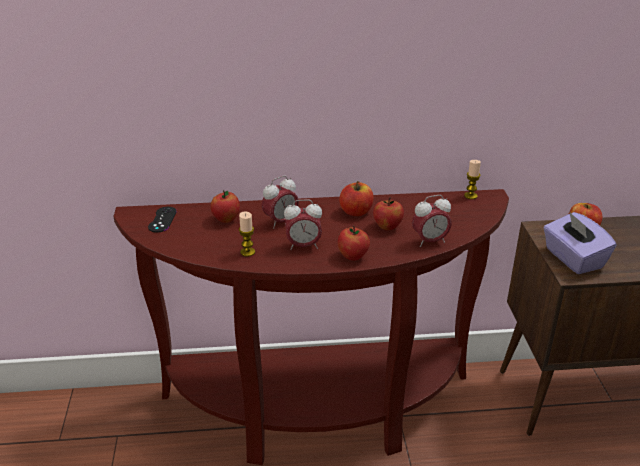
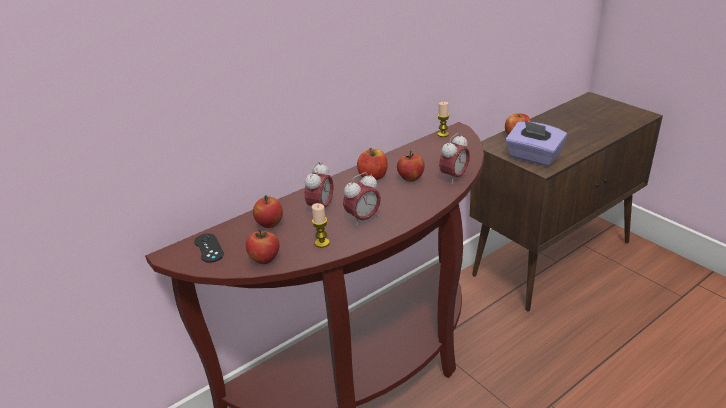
camera: 30 degrees left, 0 degrees up
apple [338,225,370,261] -> apple moved to [246,229,279,264]

